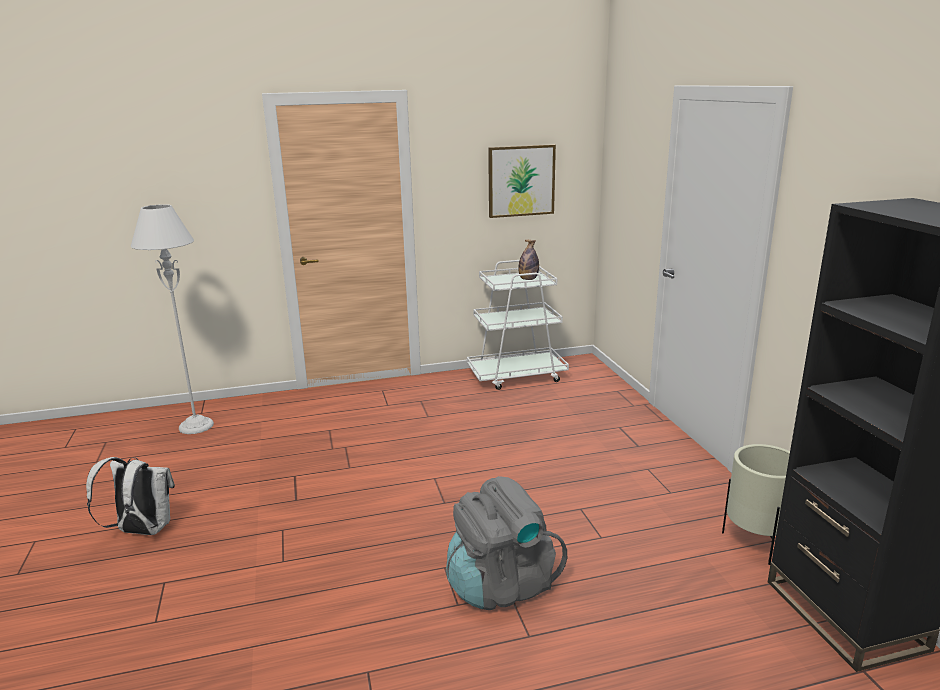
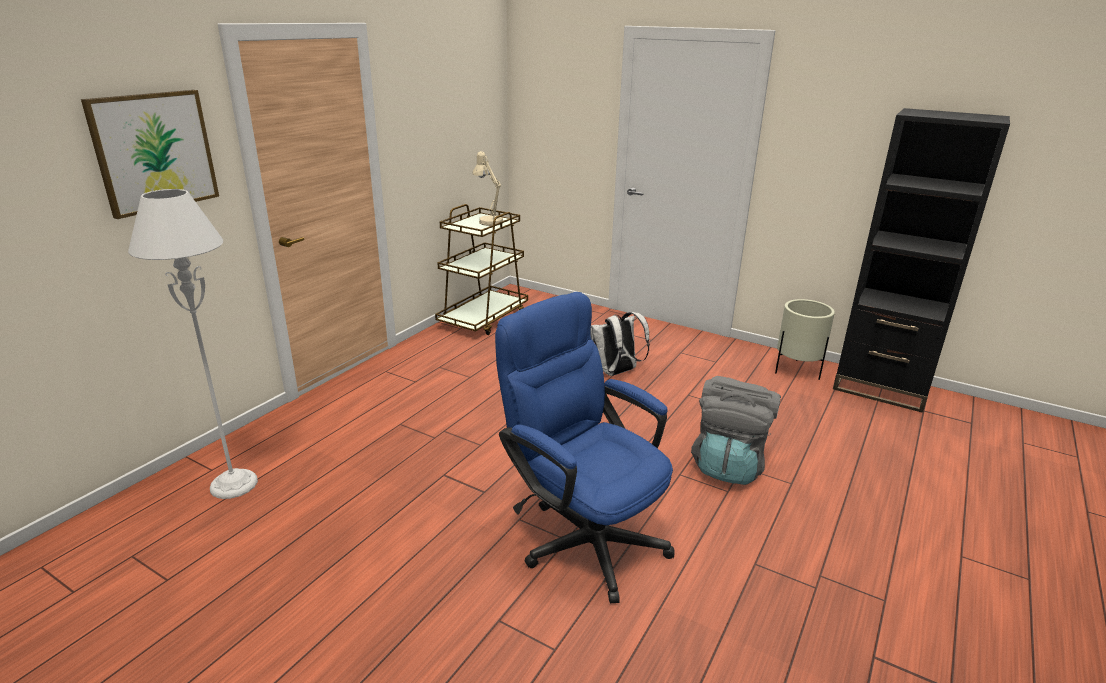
camera: 45 degrees left, 5 degrees up
white backpack [86,457,175,535] -> white backpack moved to [590,312,650,376]
white cart [467,260,569,390] -> brown cart [435,204,528,335]
picture [488,144,556,218] -> picture moved to [81,90,219,219]
bottle [518,240,539,280] -> beige table lamp [472,151,503,226]
none -> blue office chair [495,292,674,603]

